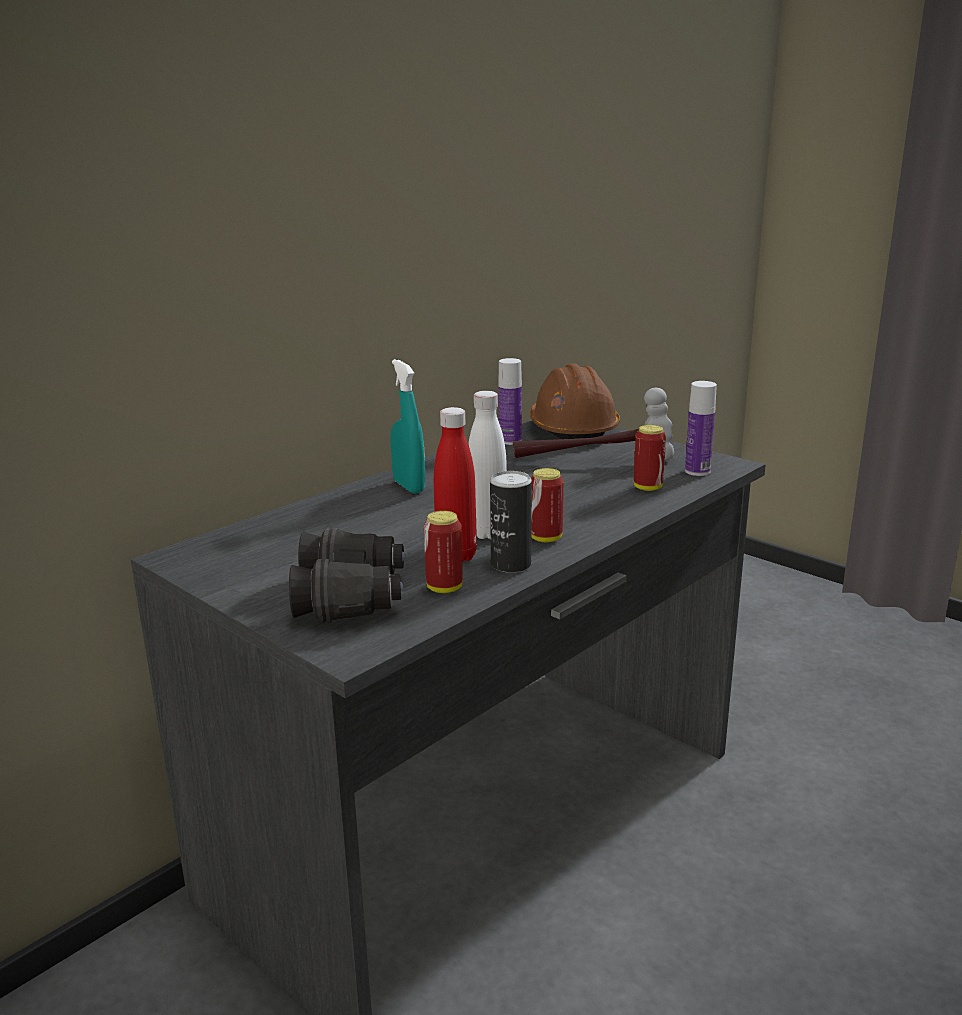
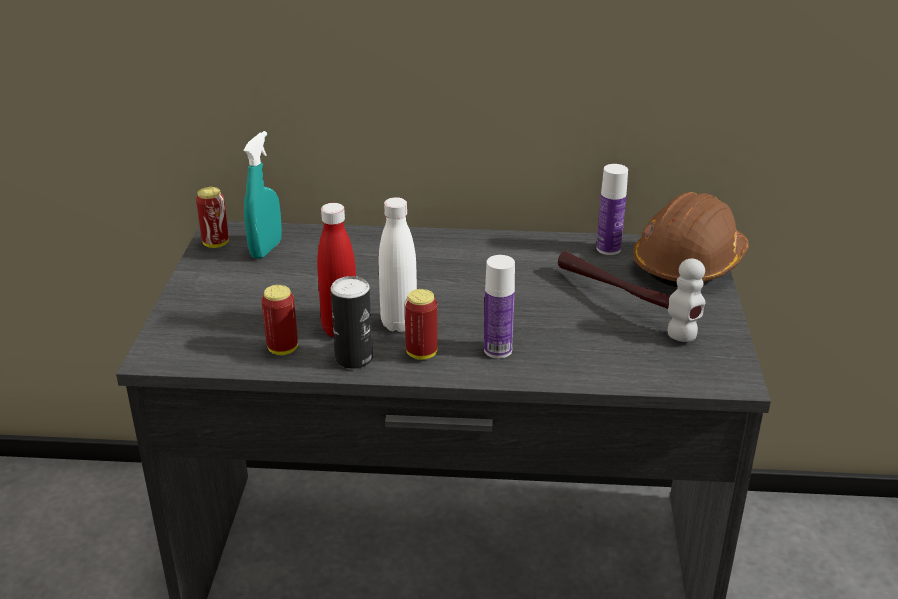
camera: 50 degrees right, 10 degrees up
black binoculars [289,527,406,624] -> none
turquoise spray bottle [390,359,425,493] -> turquoise spray bottle moved to [243,131,282,259]
can [634,425,666,491] -> can moved to [196,187,229,248]
bottle [685,381,717,476] -> bottle moved to [484,255,515,358]

